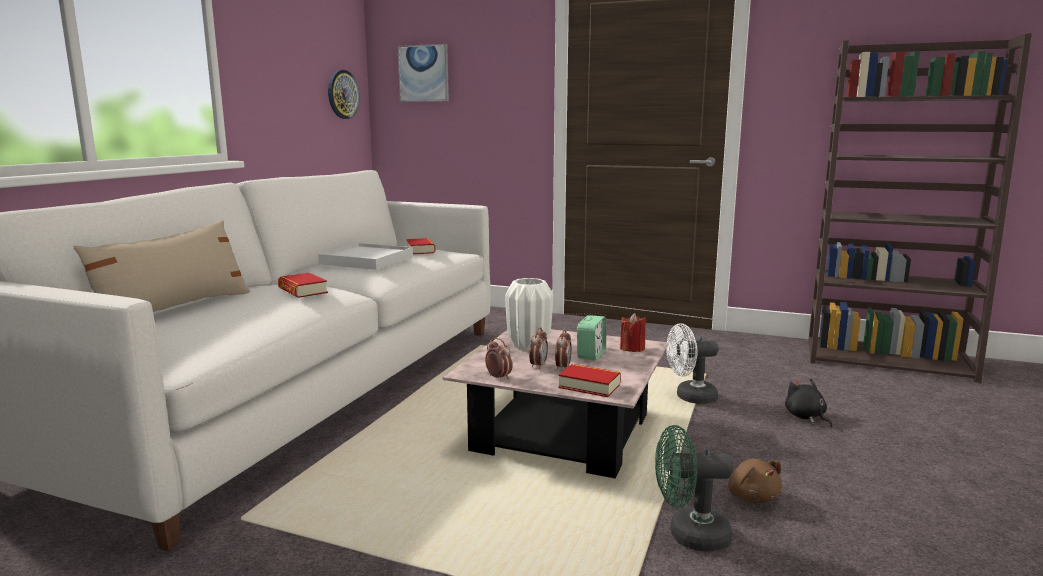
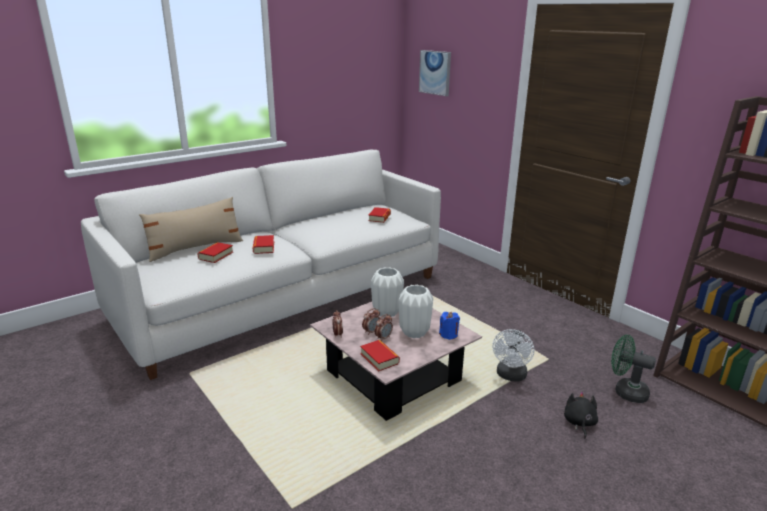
camera: 30 degrees right, 10 degrees up
white tray [318,243,413,270] -> none
wall clock [328,70,360,119] -> none
alarm clock [577,315,606,361] -> white vase [399,285,433,338]
red candle [620,313,646,352] -> blue candle [439,312,460,340]
green fan [655,425,734,551] -> green fan moved to [611,335,656,403]
white fan [666,323,719,404] -> white fan turned 90 degrees counterclockwise [493,329,534,382]
brown plush toy [728,459,782,503] -> none
none -> book [197,242,233,263]

